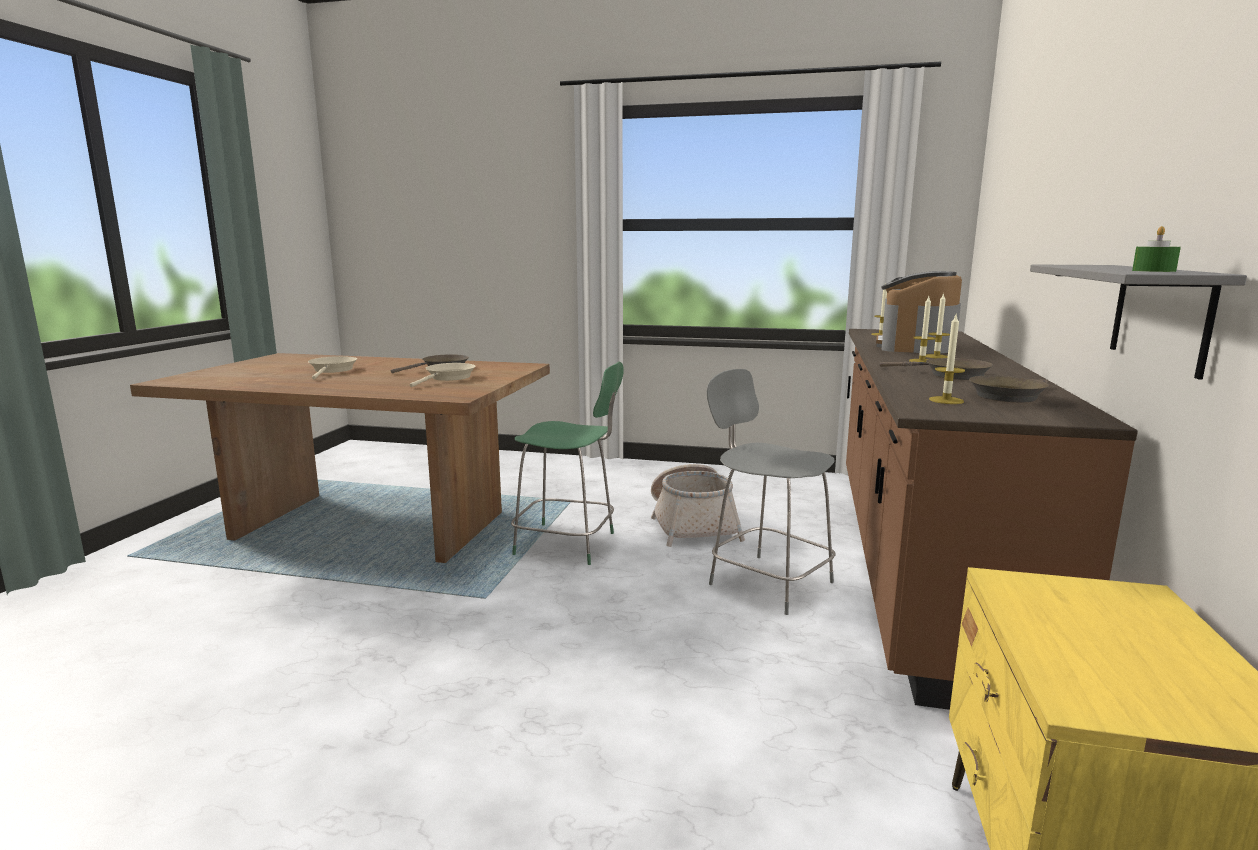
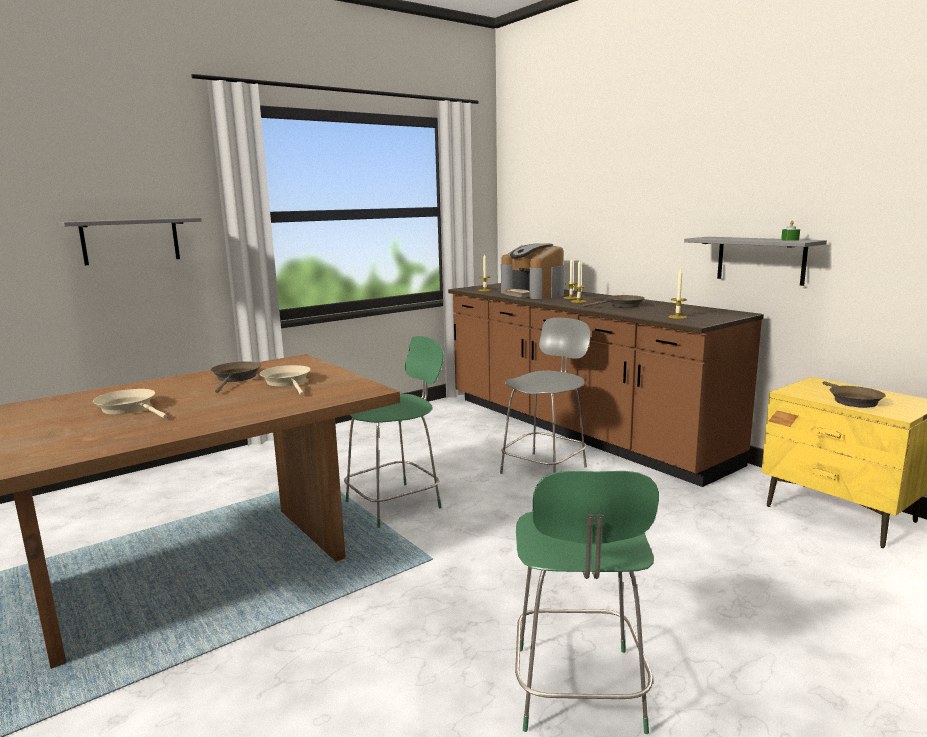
camera: 50 degrees left, 0 degrees up
basket [651,464,745,547] -> none
grey chair [707,369,836,615] -> grey chair turned 135 degrees clockwise [500,318,591,474]
brown frying pan [969,375,1049,402] -> brown frying pan moved to [823,381,886,408]
none -> grey shelf [59,218,202,265]
none -> green chair [515,471,659,734]

